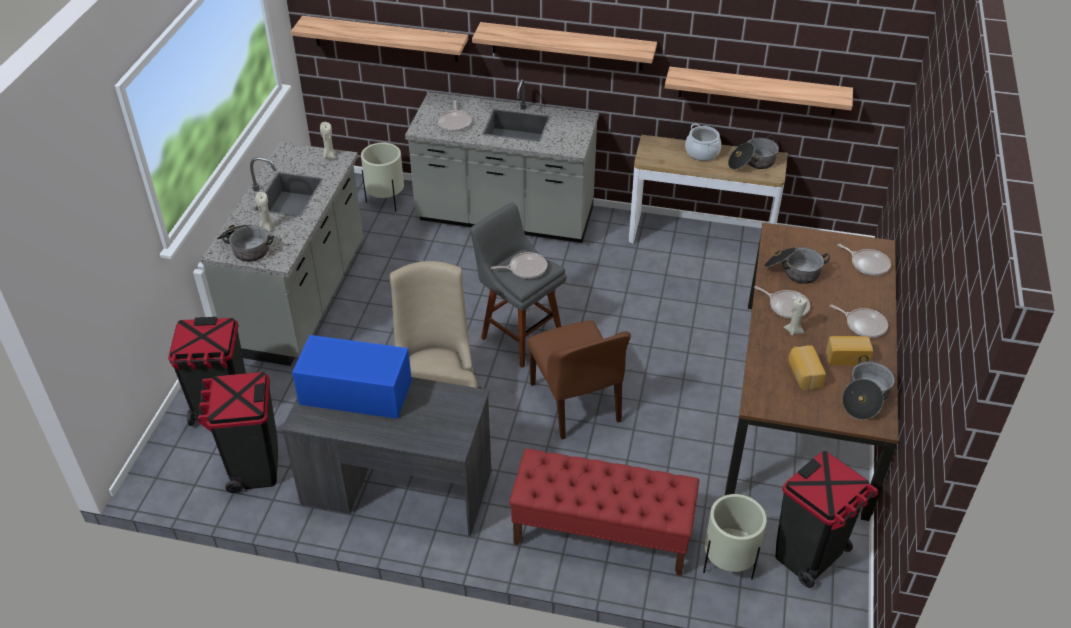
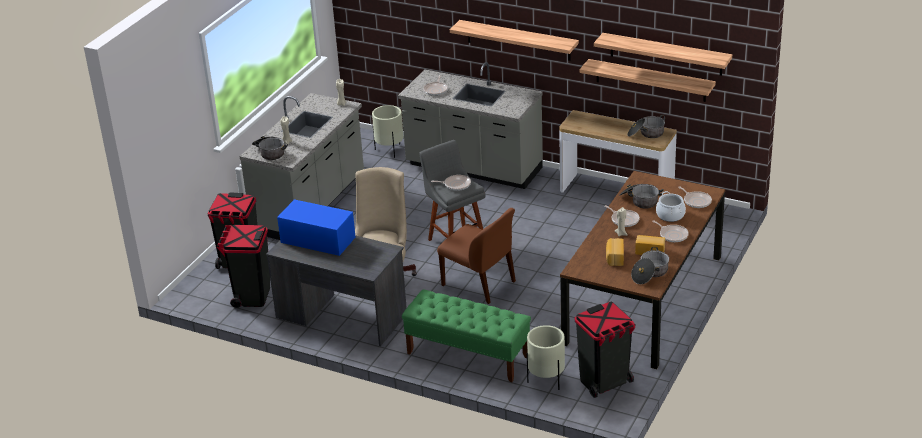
camera: 15 degrees right, 10 degrees down
shelf [291,16,468,62] -> shelf moved to [594,33,732,76]
red bench [509,449,699,576] -> green bench [402,289,531,382]
brown chair [527,320,631,439] -> brown chair turned 45 degrees counterclockwise [437,208,516,304]
cooking pot [685,124,721,161] -> cooking pot moved to [656,191,686,222]

